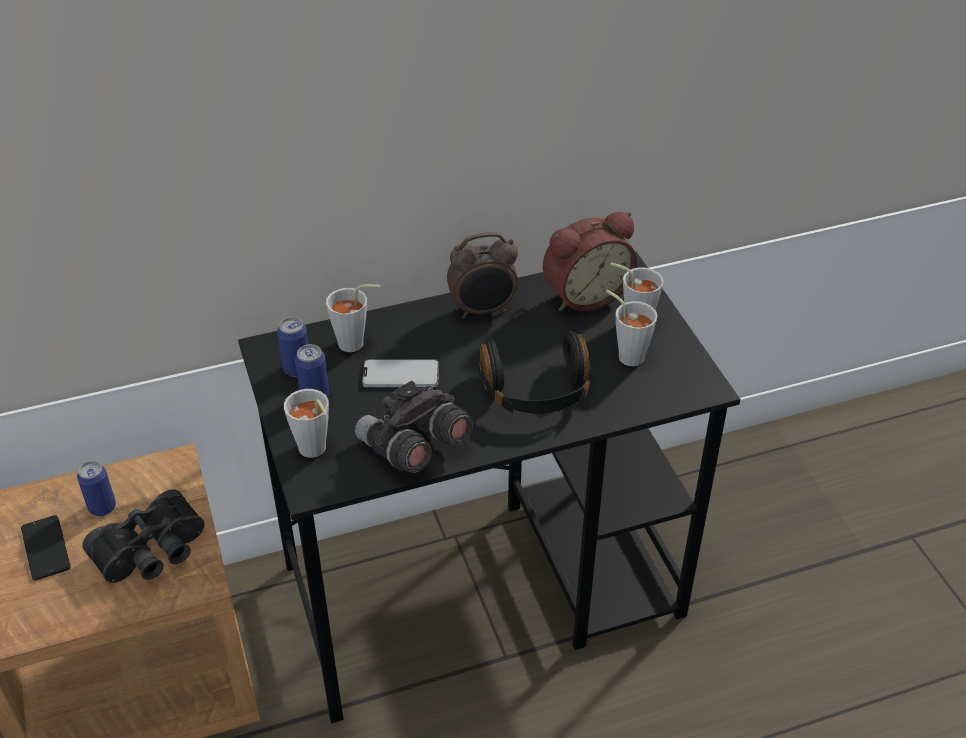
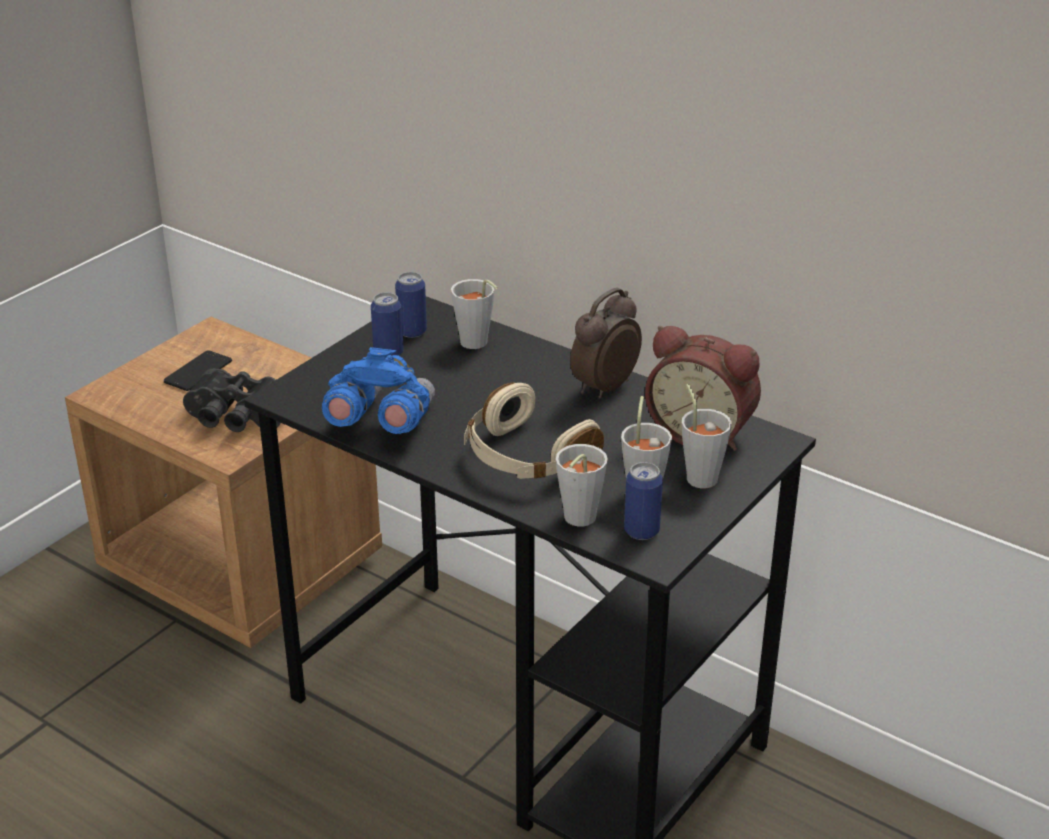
camera: 55 degrees right, 10 degrees down
can [77,461,116,516] -> can moved to [624,462,663,540]
grey cup [284,389,329,458] -> grey cup moved to [556,444,608,526]
grey binoculars [355,381,473,473] -> blue binoculars [322,347,435,434]
phone [362,360,439,387] -> none
alarm clock [447,232,518,318] -> alarm clock turned 90 degrees clockwise [570,288,642,399]
black headphones [478,331,591,414] -> beige headphones [464,382,604,479]

